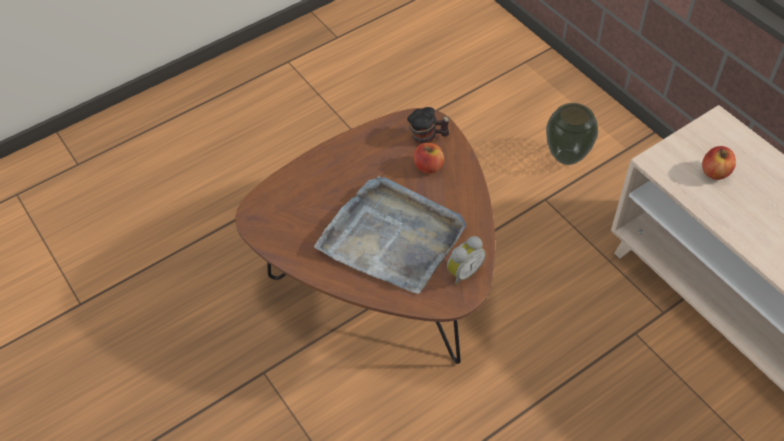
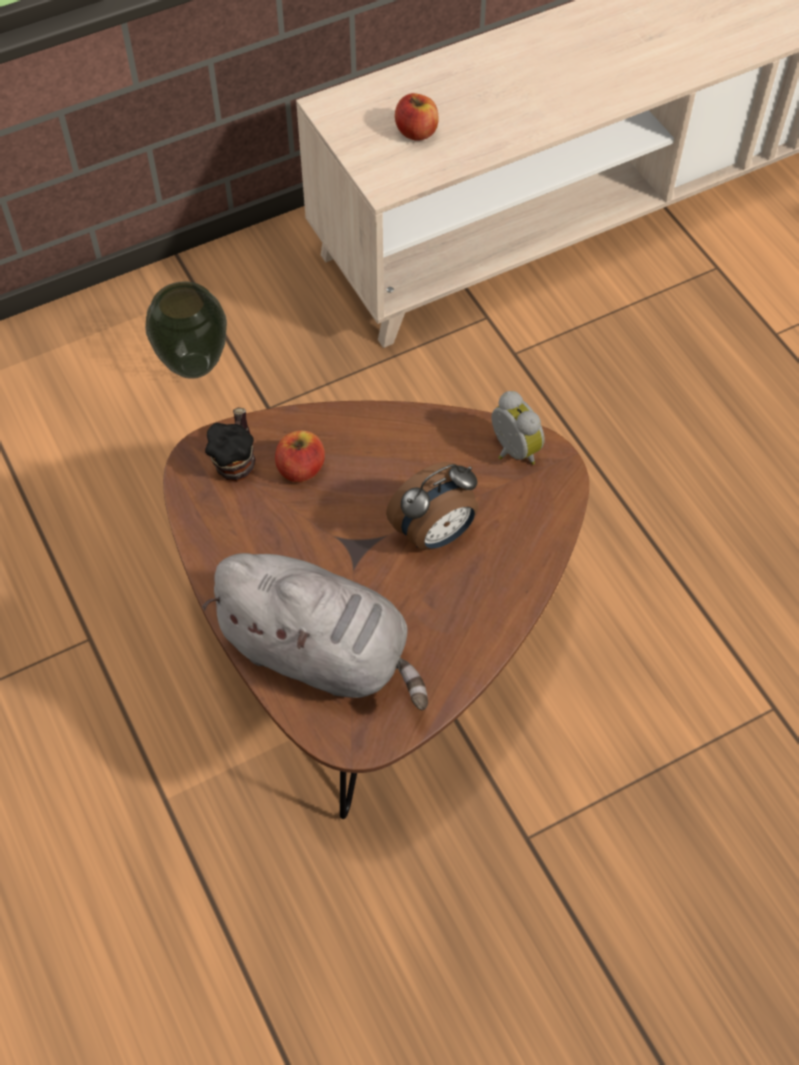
camera: 85 degrees left, 5 degrees up
grey tray [314,176,466,294] -> alarm clock [386,462,478,550]
none -> grey plush toy [202,553,428,710]

